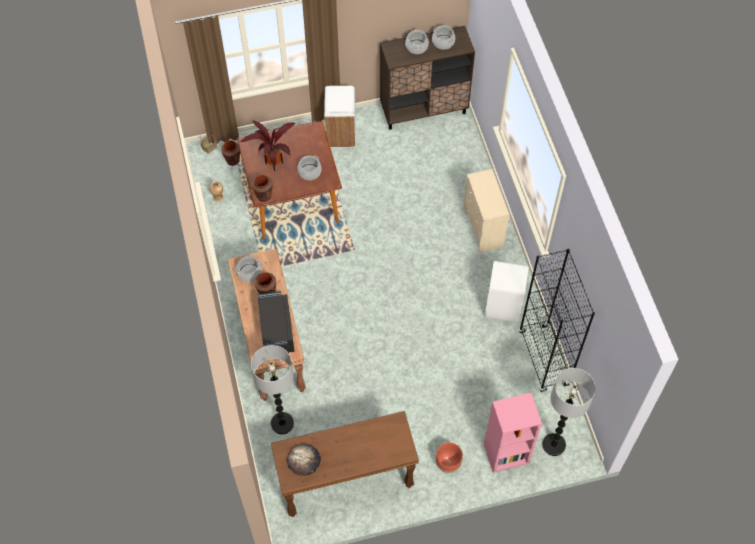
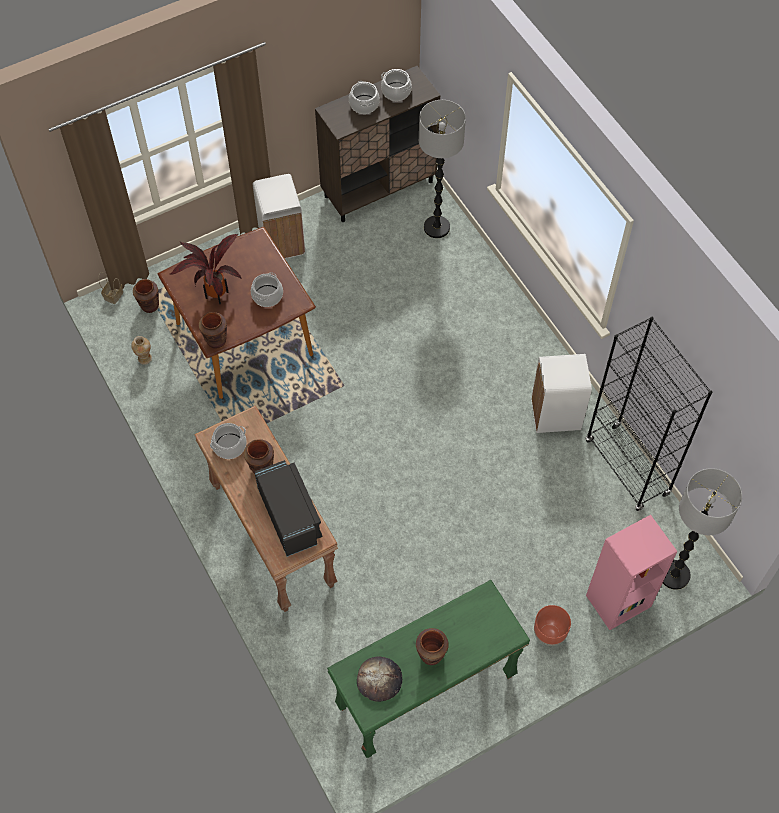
camera: 15 degrees left, 0 degrees up
floor lamp [251,345,294,434] -> floor lamp moved to [419,100,466,238]
brown console table [271,411,419,517] -> green console table [327,580,530,758]
beige dresser [463,169,510,253] -> none
none -> brown vase [416,628,449,665]

